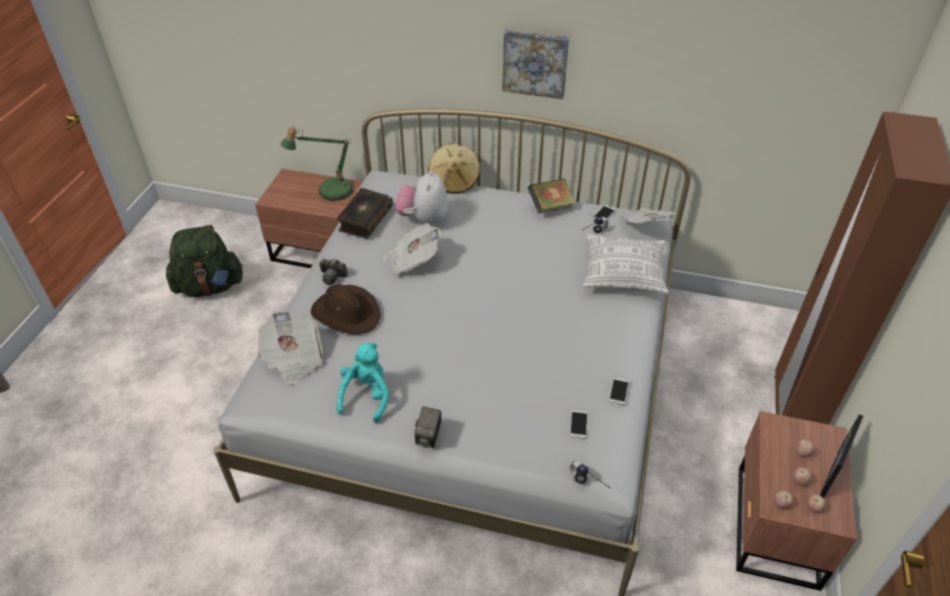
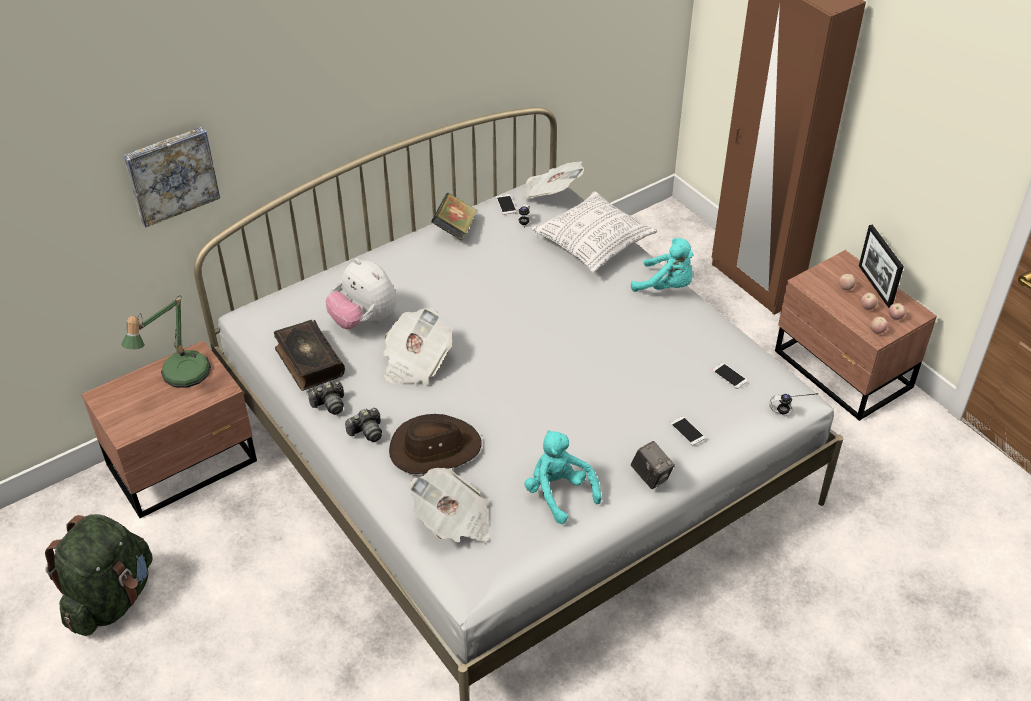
camera: 50 degrees left, 0 degrees up
beige hat [428,143,480,194] -> none
picture [502,29,569,99] -> picture moved to [124,127,220,228]
phone [609,377,629,405] -> phone moved to [670,416,705,446]
none -> camera [308,381,344,415]
none -> turquoise plush toy [631,238,694,292]

